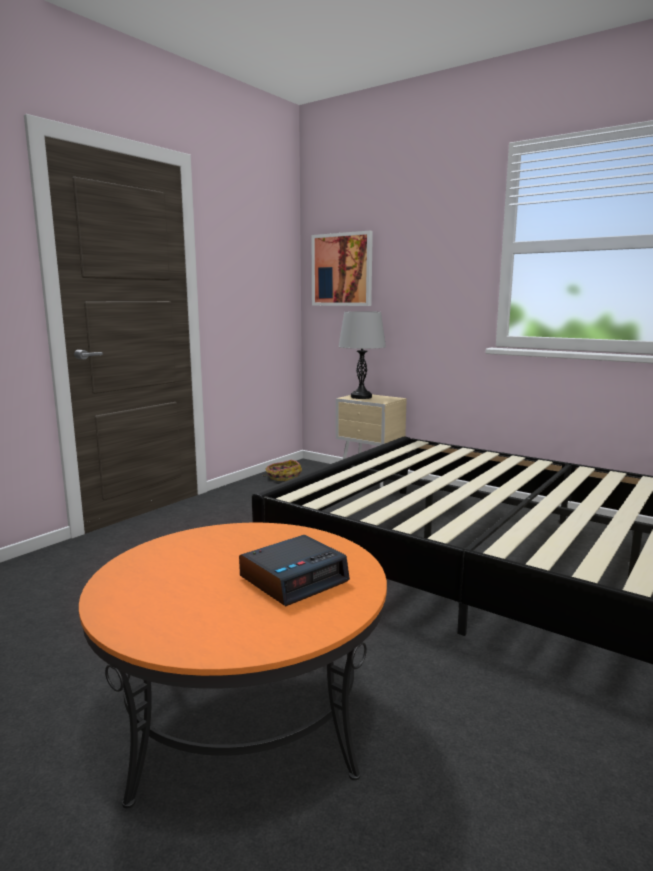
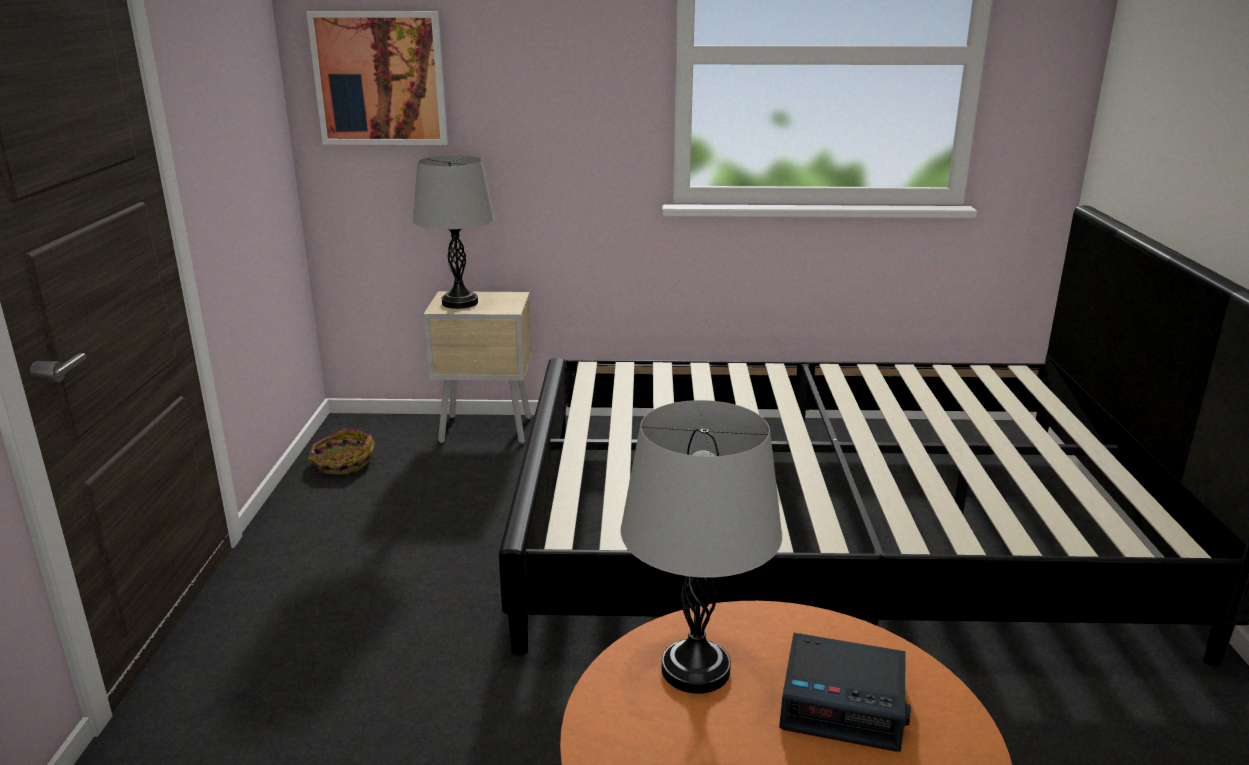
camera: 35 degrees left, 10 degrees up
alarm clock [239,535,350,606] -> alarm clock turned 90 degrees clockwise [779,633,911,752]
none -> grey table lamp [620,400,782,693]

